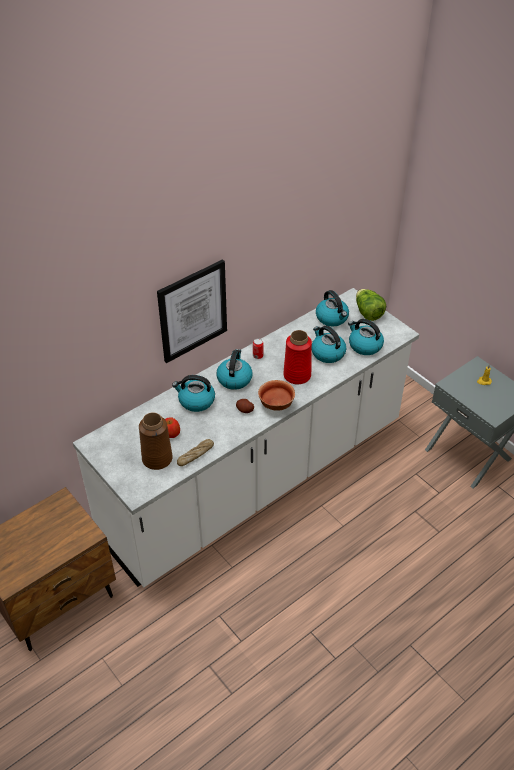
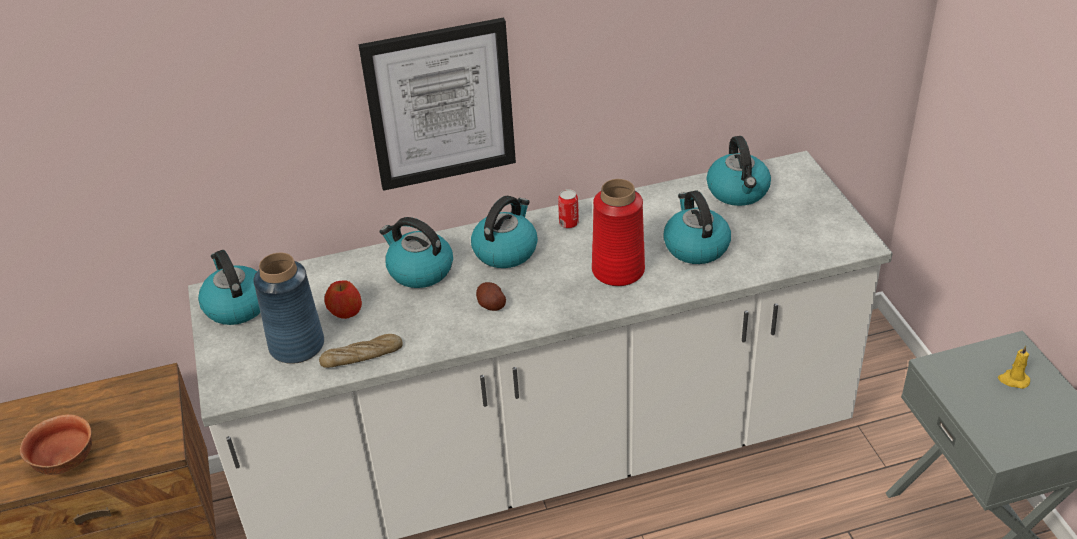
camera: 25 degrees right, 5 degrees down
brown vase [139,412,173,470] -> blue vase [253,253,324,364]
bowl [258,380,295,411] -> bowl moved to [20,414,92,475]
kettle [348,319,384,355] -> kettle moved to [198,250,260,325]
lettuce [356,289,386,321] -> none

